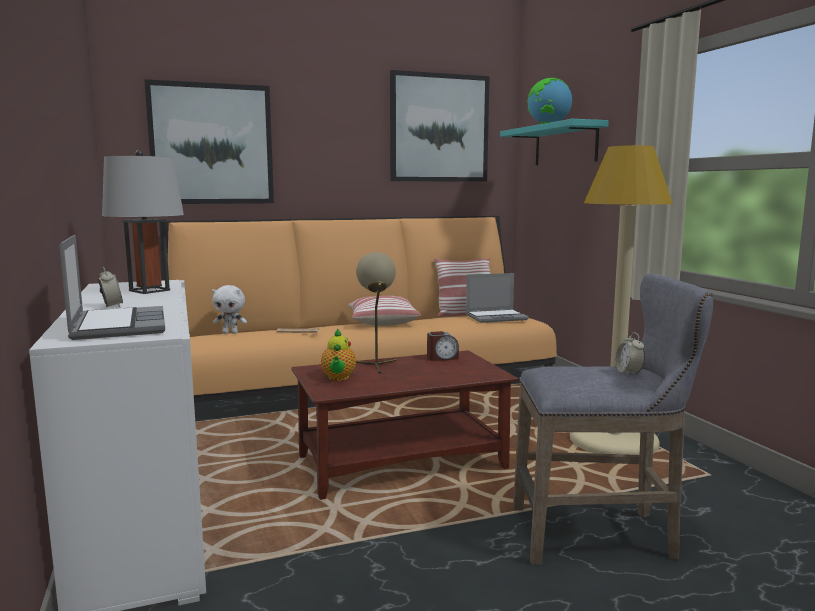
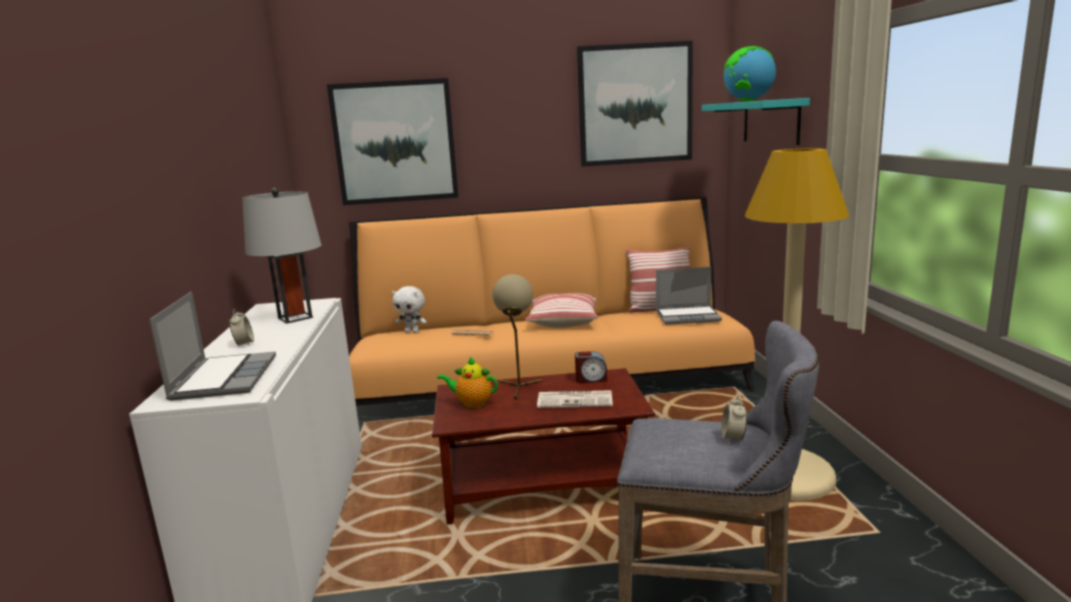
camera: 15 degrees right, 5 degrees up
teapot [321,329,356,381] -> teapot turned 90 degrees clockwise [437,357,498,408]
none -> newspaper [537,390,613,408]

